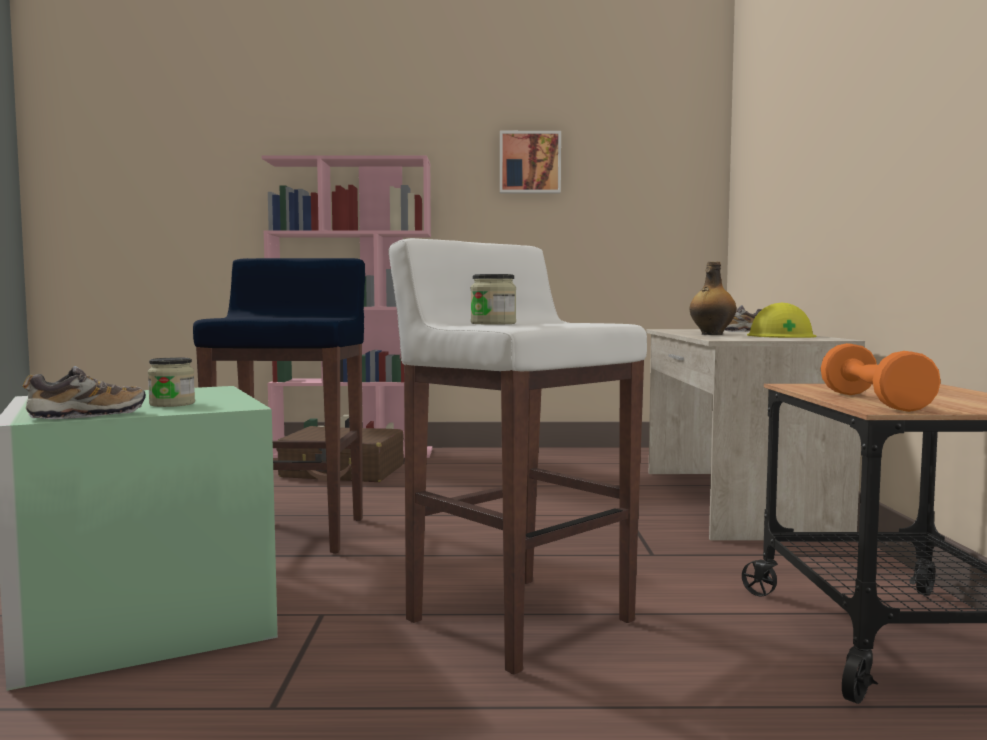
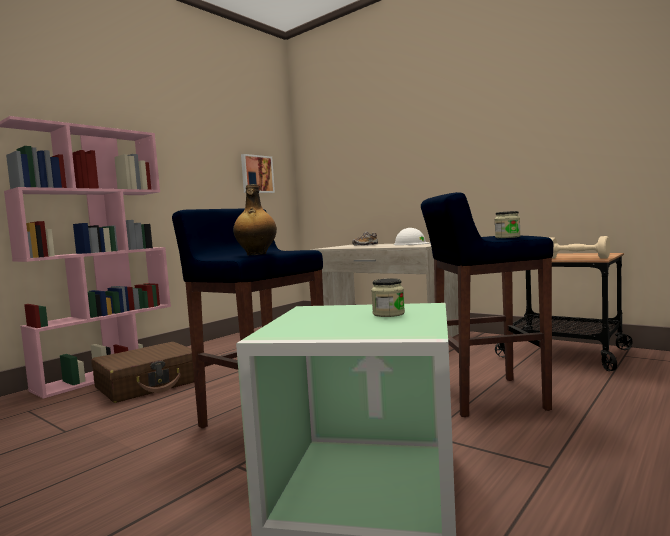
camera: 50 degrees left, 0 degrees up
shoe [22,366,146,419] -> none
white stool [389,238,647,675] -> blue stool [421,192,553,417]
picture [500,131,561,193] -> picture moved to [241,154,275,193]
bottle [690,262,736,335] -> bottle moved to [233,184,277,255]
yellow hard hat [747,303,817,338] -> white hard hat [394,228,430,245]
orange dumbbell [821,343,941,412] -> beige dumbbell [550,236,610,258]

